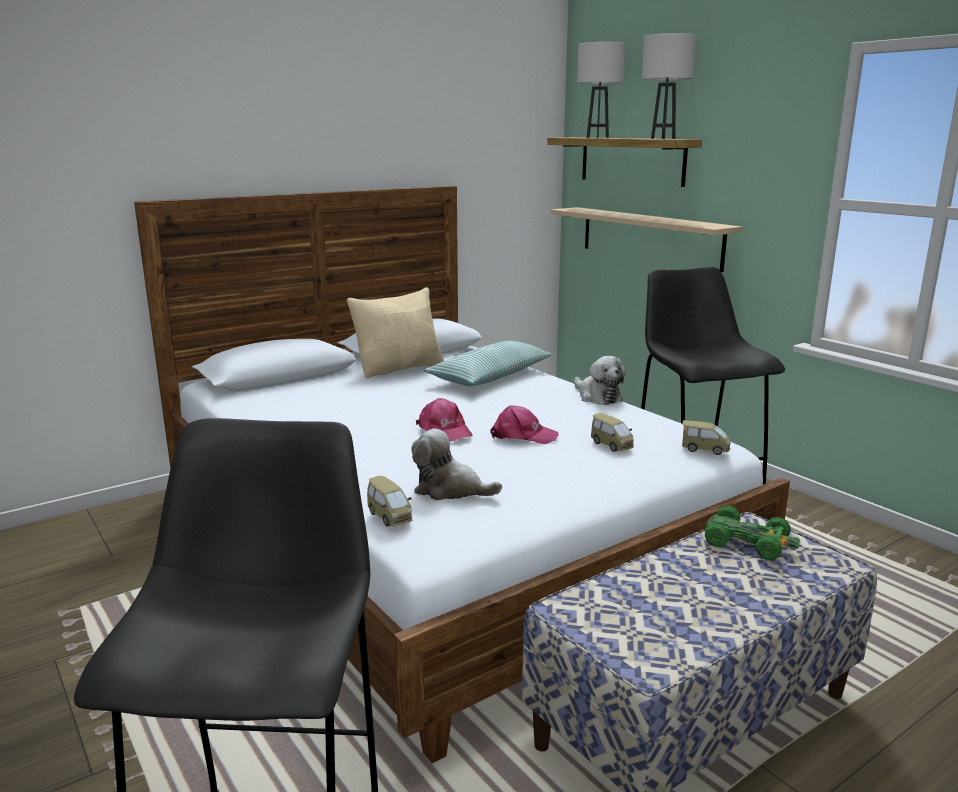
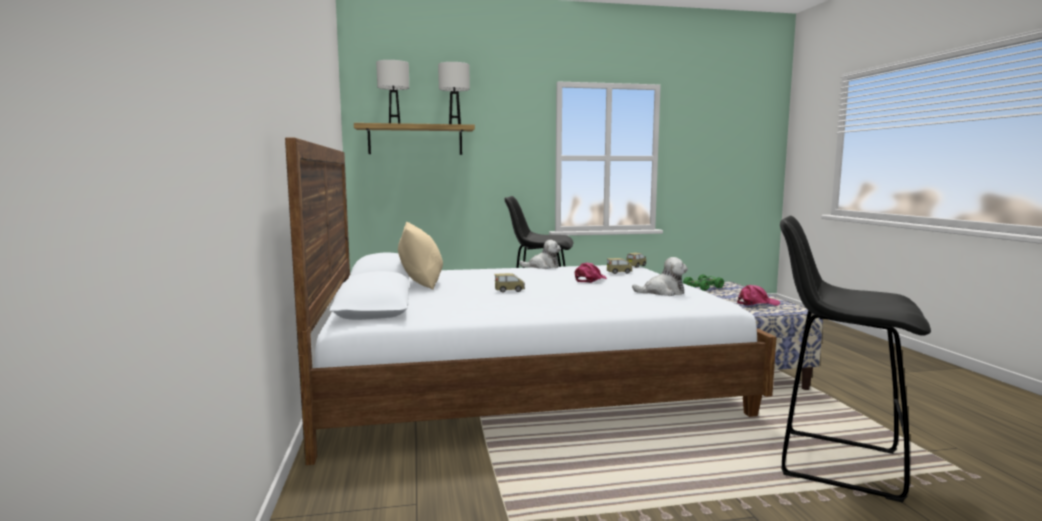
camera: 65 degrees left, 10 degrees down
toy car [367,476,412,527] -> toy car moved to [494,273,525,292]
plush toy [412,429,502,500] -> plush toy turned 135 degrees counterclockwise [632,257,688,296]
pink cap [416,398,473,441] -> pink cap moved to [737,285,780,306]
pillow [424,341,553,387] -> none
beige shelf [551,207,743,272] -> none

